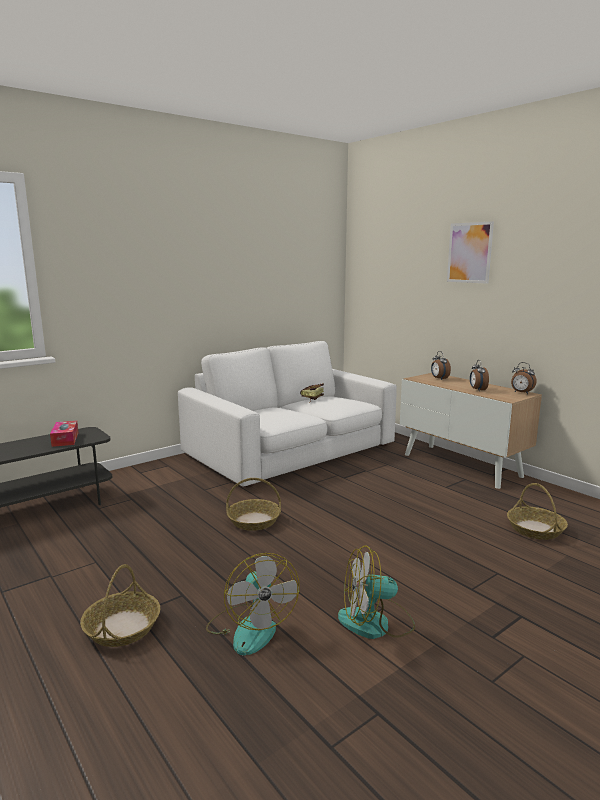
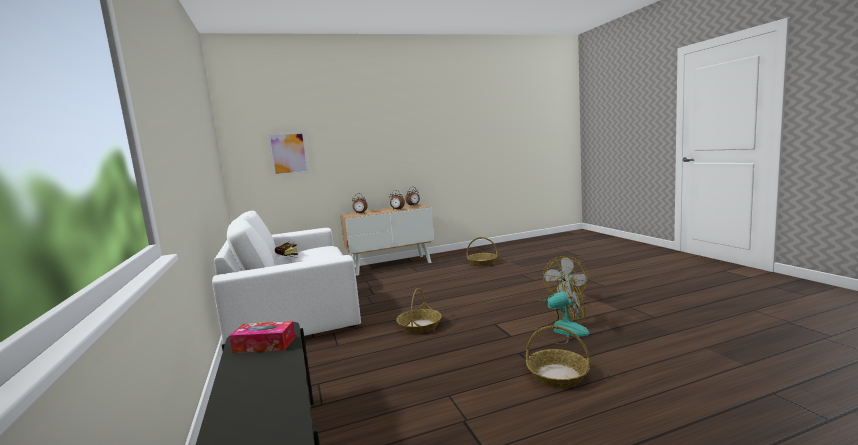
camera: 70 degrees left, 5 degrees down
picture [447,221,494,284] -> picture moved to [268,132,309,176]

